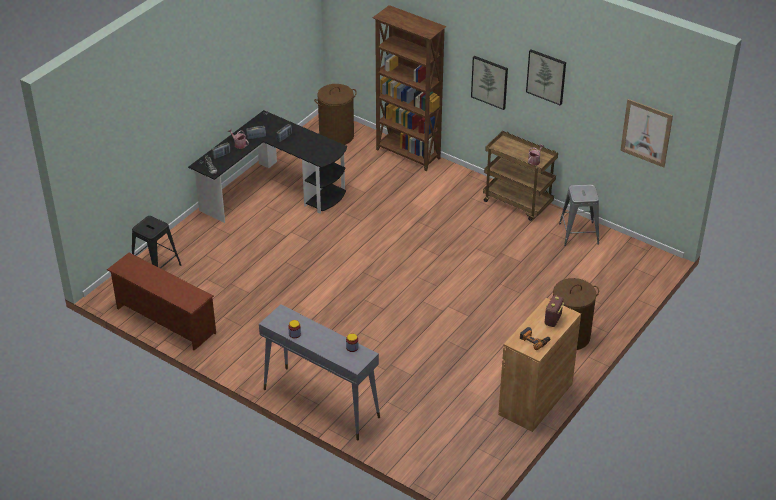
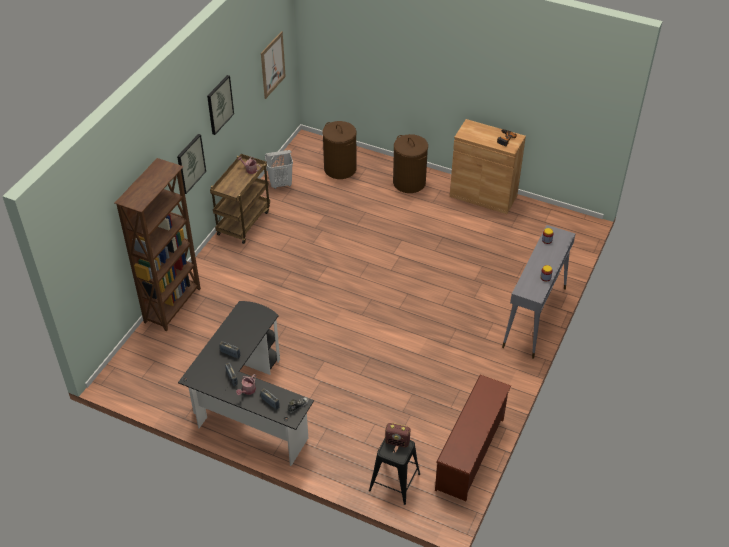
camera: 100 degrees left, 5 degrees up
brown laundry basket [314,84,357,145] -> brown laundry basket moved to [322,121,357,179]
radio [544,295,564,327] -> radio moved to [385,423,410,448]
grey stool [559,184,599,246] -> white laundry basket [265,150,293,189]

